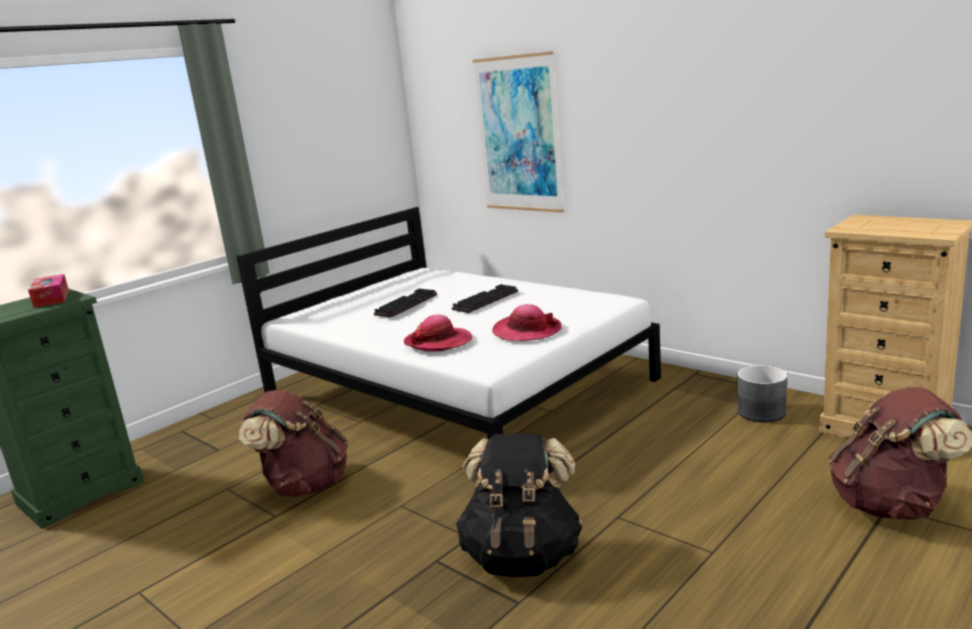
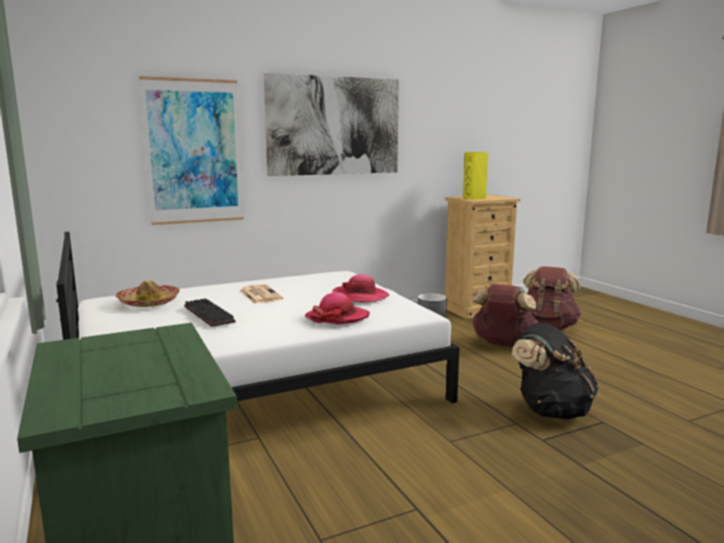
camera: 70 degrees left, 5 degrees down
tissue box [28,274,69,308] -> none
brown backpack [239,390,348,497] -> brown backpack moved to [472,284,539,347]
keyboard [452,284,518,313] -> newspaper [240,284,283,304]
none -> hat [116,280,180,307]
none -> picture [263,73,399,176]
none -> yellow speaker [463,152,488,200]

